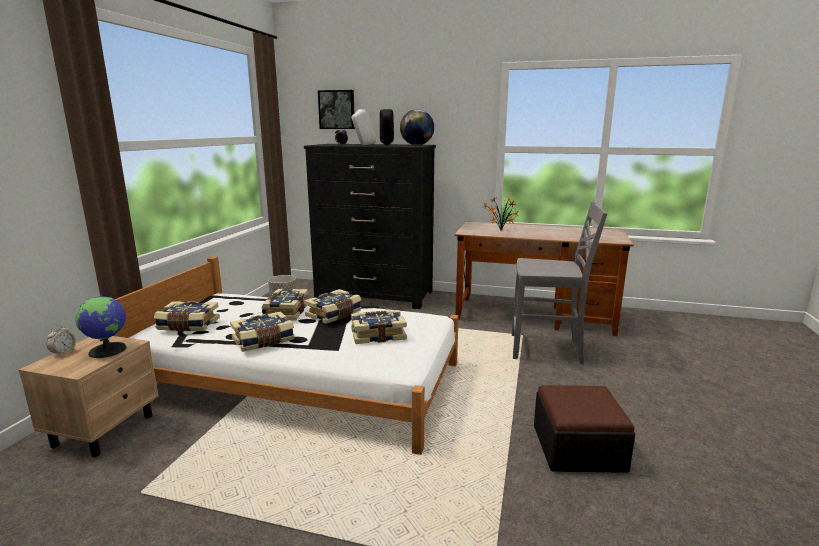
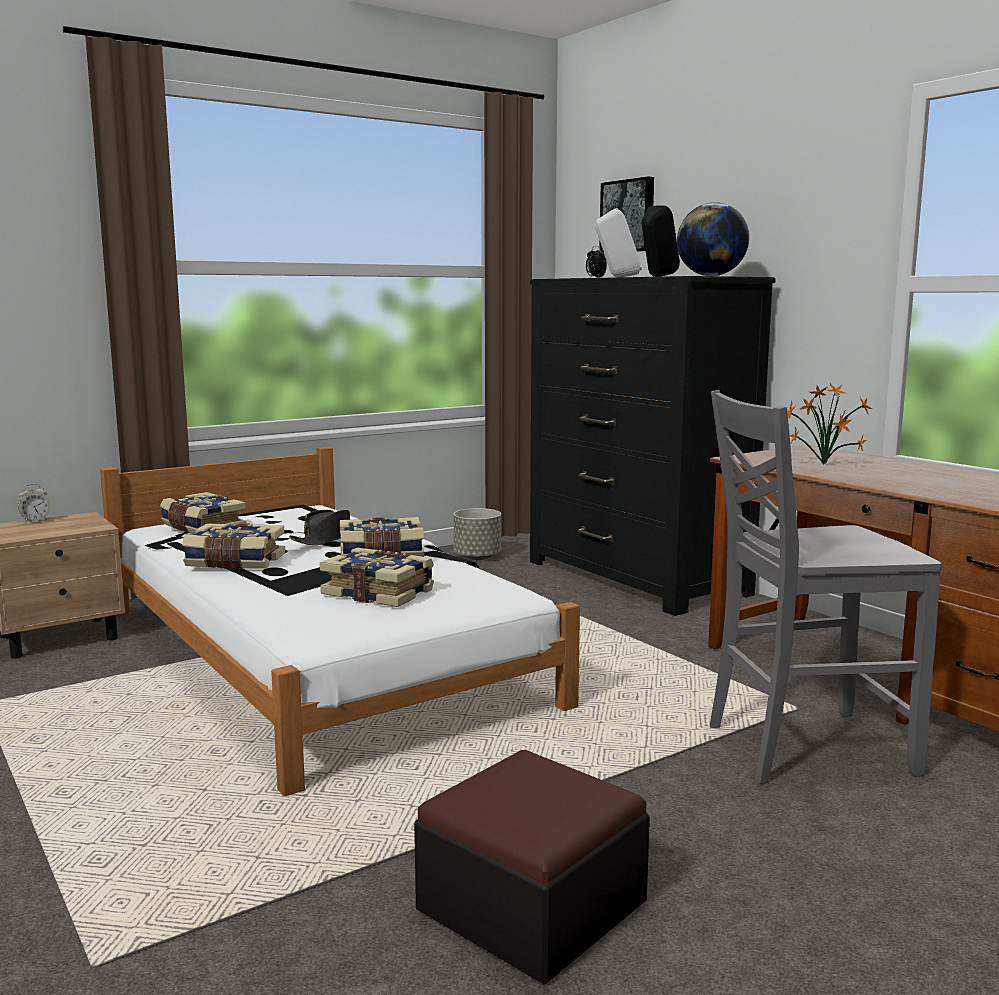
camera: 40 degrees right, 5 degrees down
globe [75,295,127,358] -> none
book [261,289,308,321] -> black hat [289,510,350,546]
grey chair [512,202,608,364] -> grey chair turned 120 degrees clockwise [710,390,942,784]

